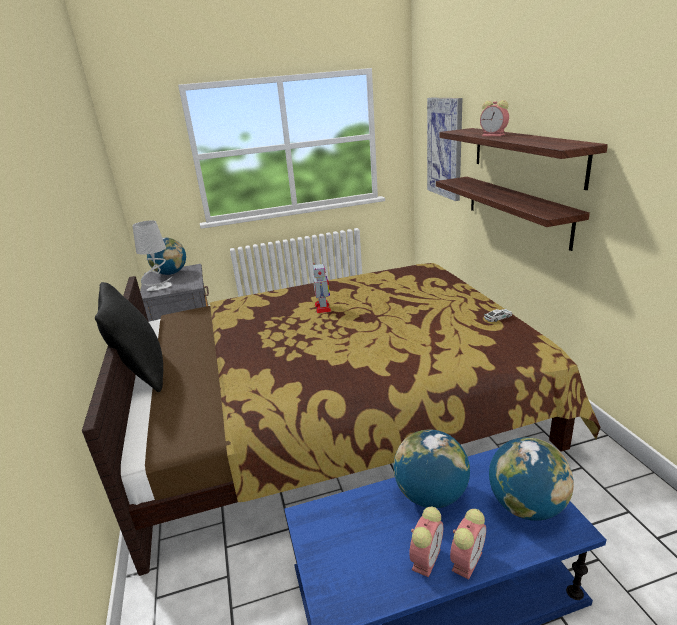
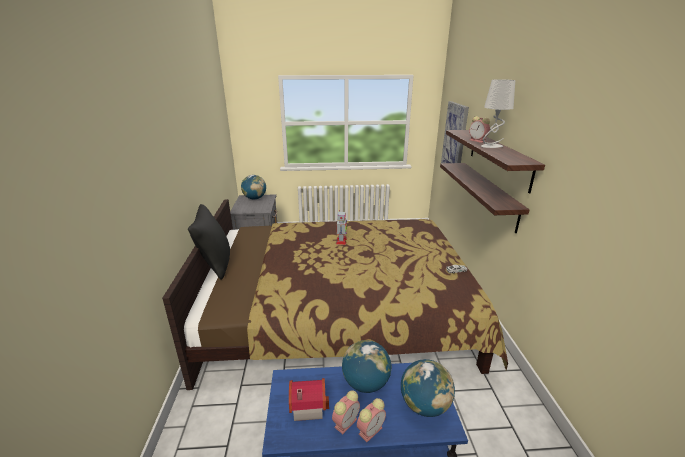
camera: 10 degrees right, 0 degrees up
grey table lamp [132,220,172,291] -> grey table lamp moved to [481,79,515,148]
none -> toy house [289,378,329,421]

